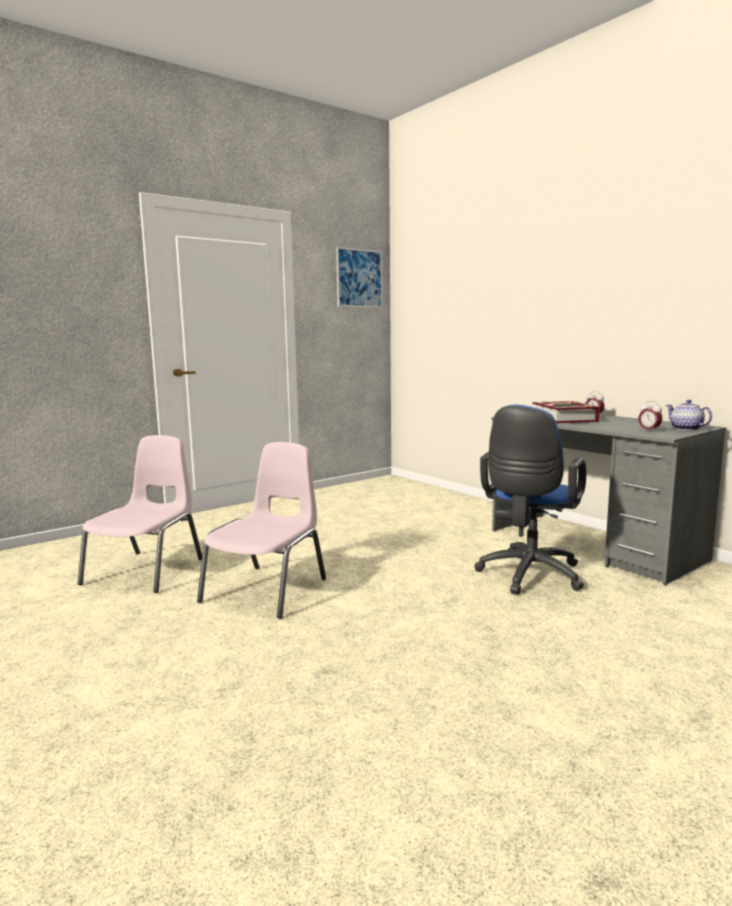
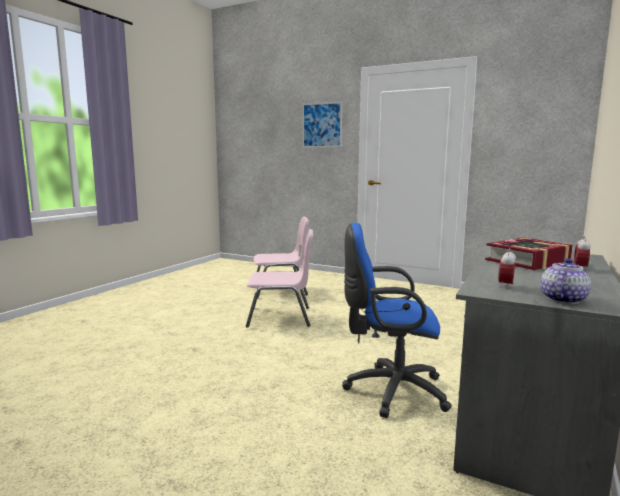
camera: 65 degrees right, 0 degrees up
picture [336,247,383,308] -> picture moved to [303,101,342,148]

